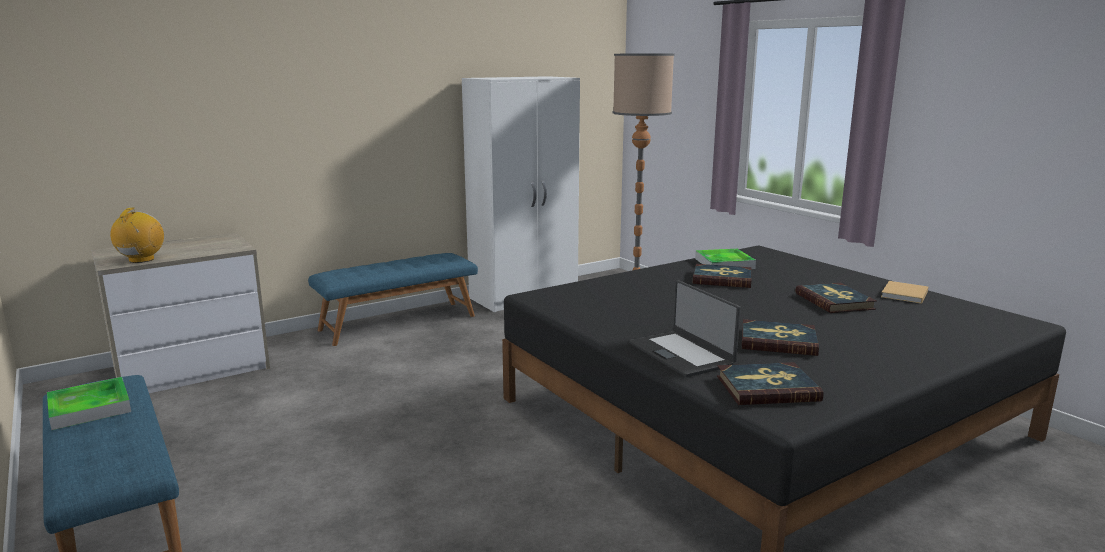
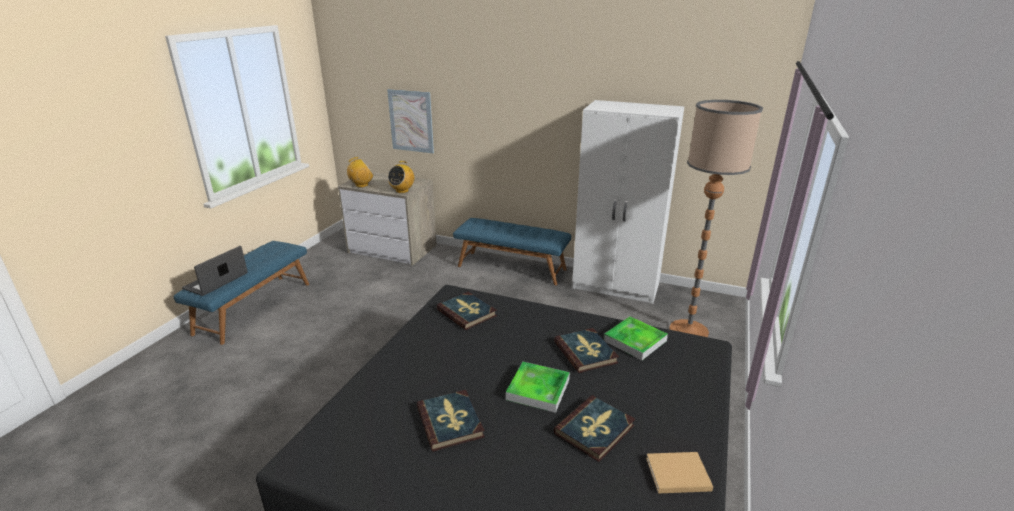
camera: 55 degrees right, 10 degrees up
tray [47,377,131,430] -> tray moved to [506,362,570,413]
laptop [629,280,741,377] -> laptop moved to [182,246,248,296]
book [717,362,823,405] -> book moved to [437,292,497,330]
none -> picture [387,89,434,153]
none -> radio [388,161,414,193]

